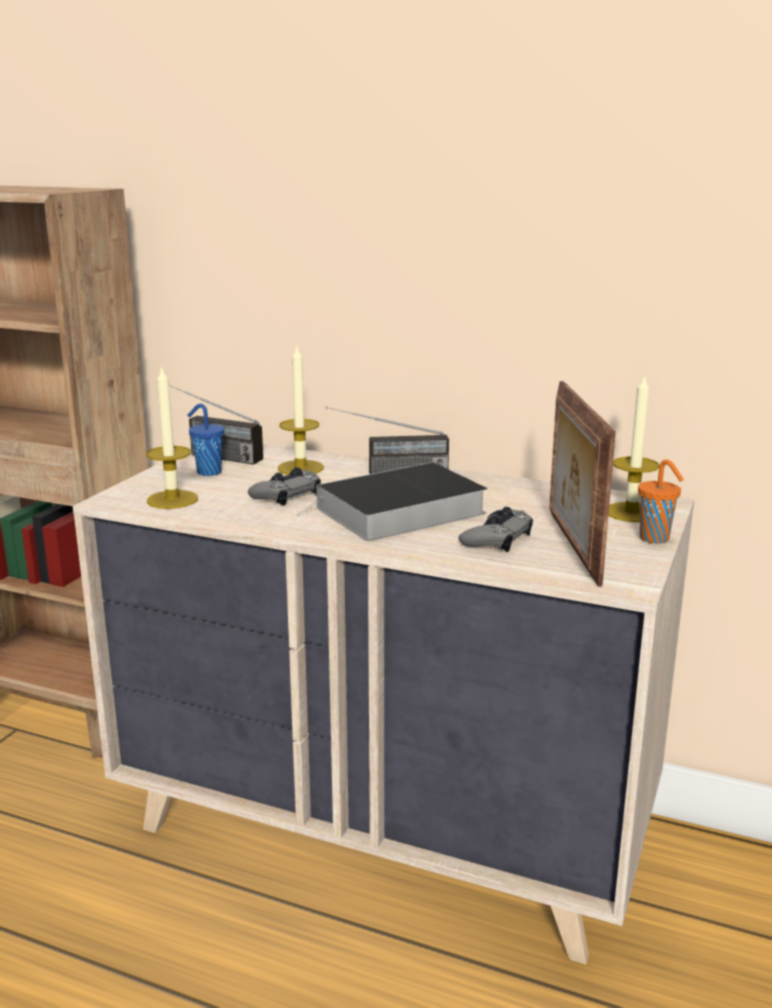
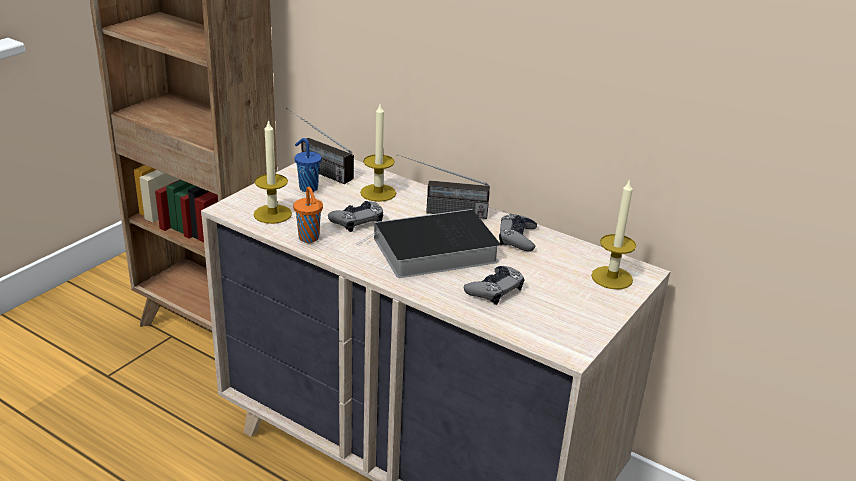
camera: 10 degrees right, 10 degrees up
picture frame [549,381,616,587] -> none
orange cup [638,460,684,544] -> orange cup moved to [293,187,323,243]
none -> grey game controller [499,214,537,252]

